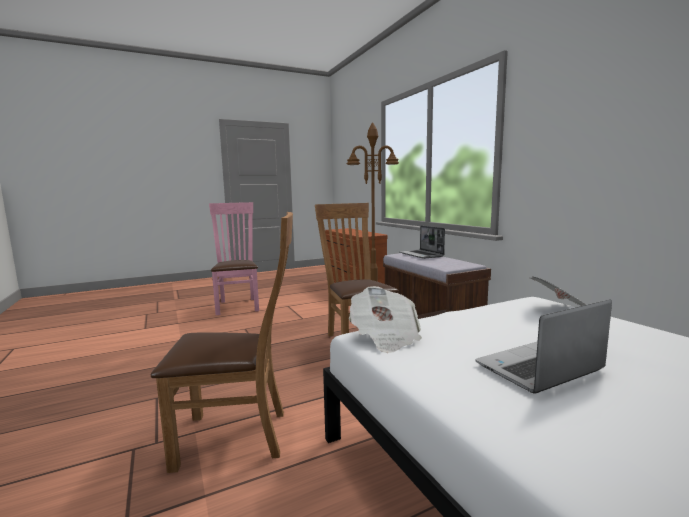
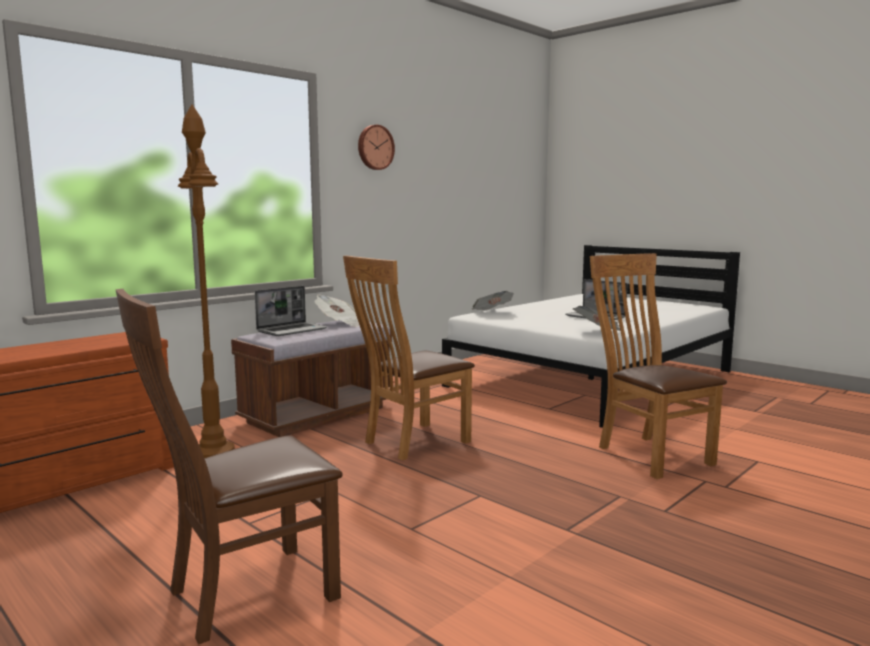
camera: 110 degrees left, 0 degrees up
pink chair [209,202,259,315] -> brown chair [116,289,343,645]
none -> newspaper [315,295,359,327]
none -> wall clock [358,125,395,170]

